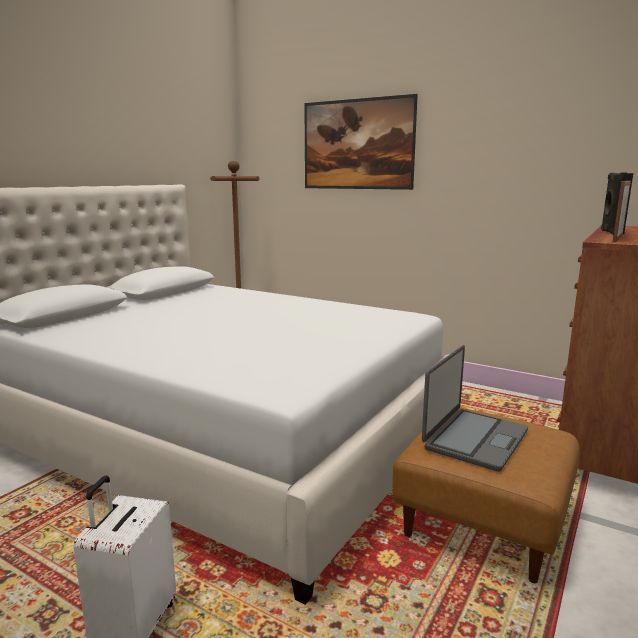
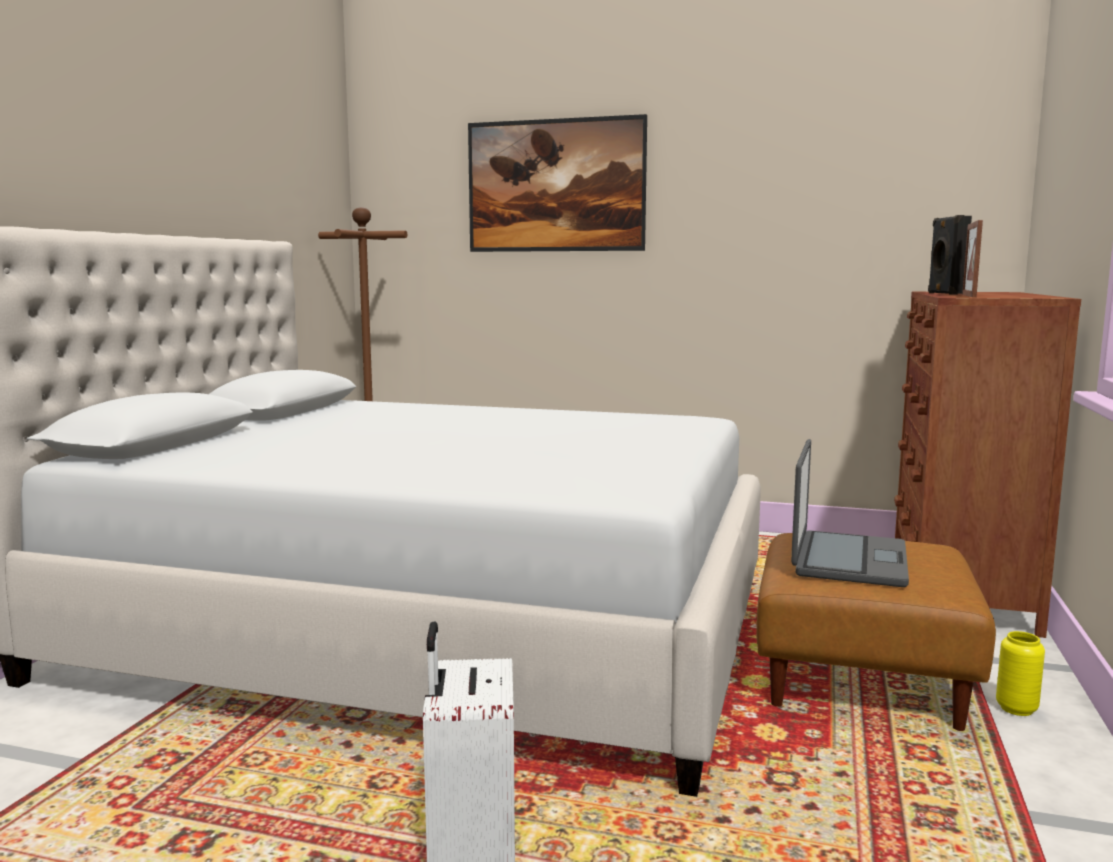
camera: 15 degrees left, 5 degrees down
none -> yellow vase [996,631,1045,716]

